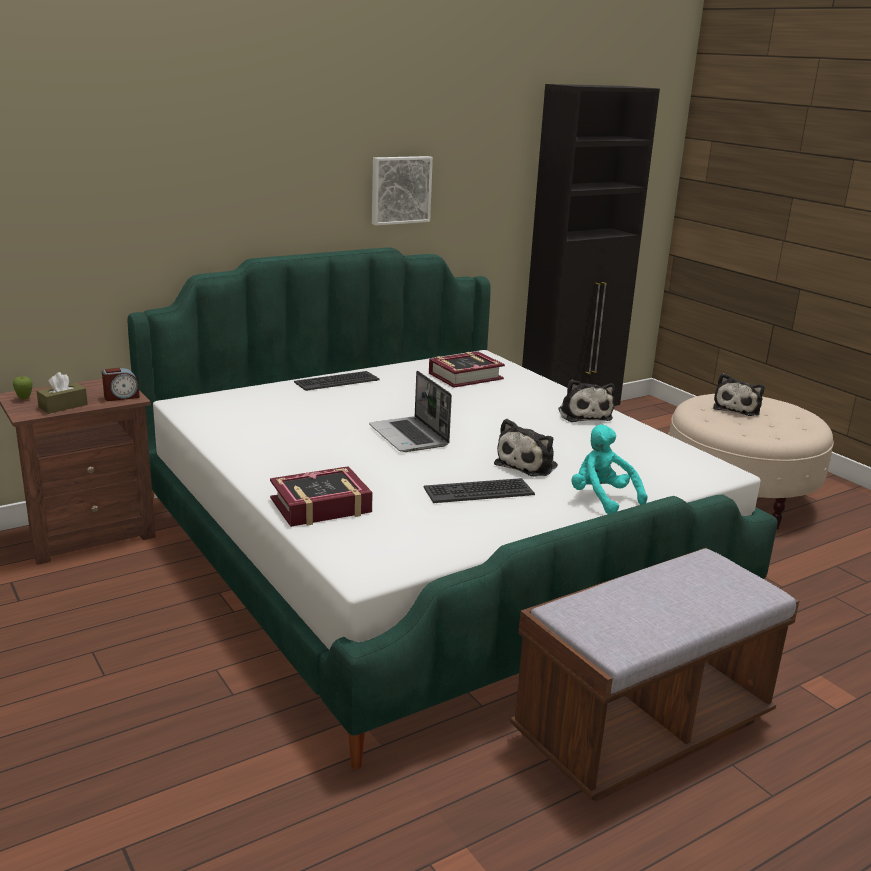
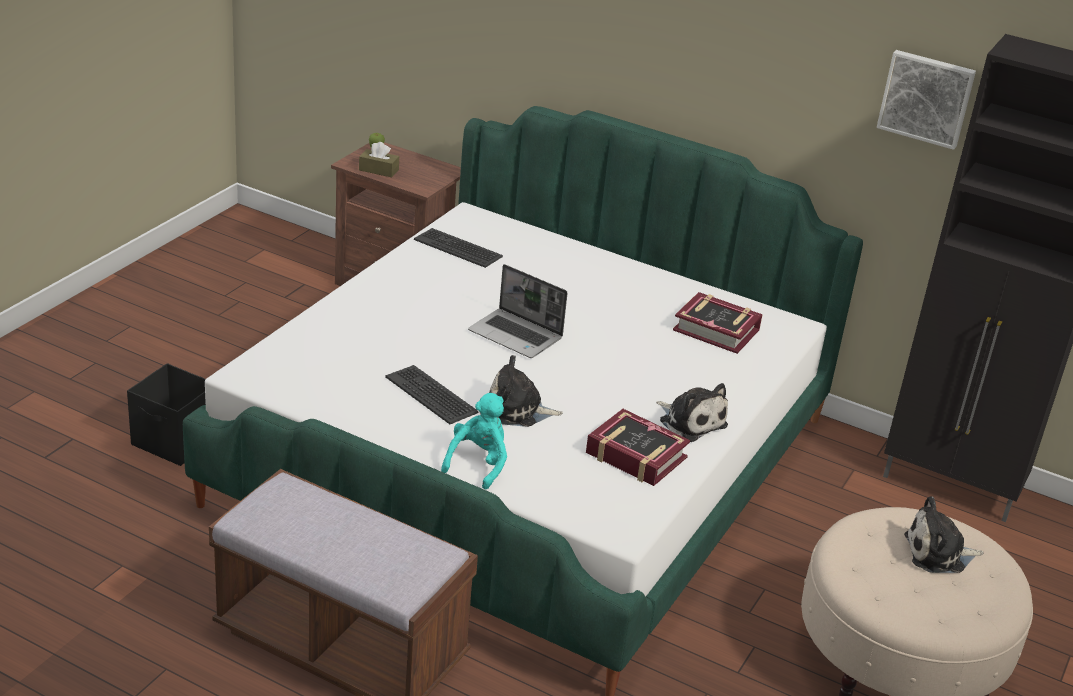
camera: 60 degrees right, 10 degrees up
alarm clock [102,368,140,401] -> none
book [270,466,373,527] -> book moved to [586,409,690,486]
keyboard [294,371,380,391] -> keyboard moved to [414,228,503,268]
laptop [369,371,452,452] -> laptop turned 90 degrees counterclockwise [468,264,568,358]
picture [372,156,433,225] -> picture moved to [876,50,976,150]
plush toy [558,380,615,422] -> plush toy turned 90 degrees counterclockwise [656,383,728,442]
none -> black storage box [127,363,206,466]

